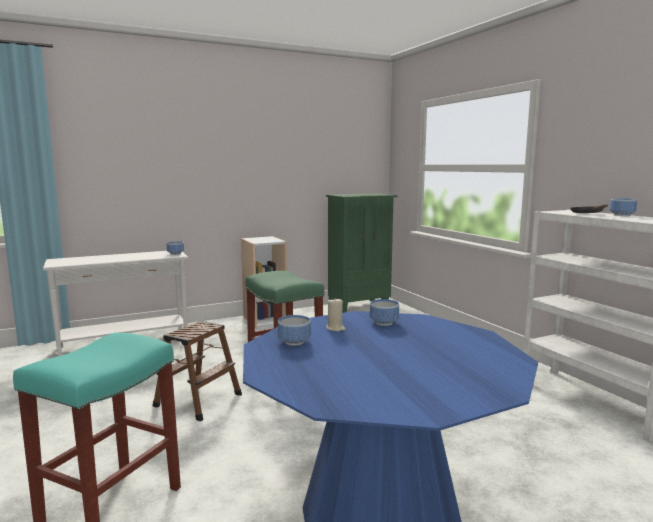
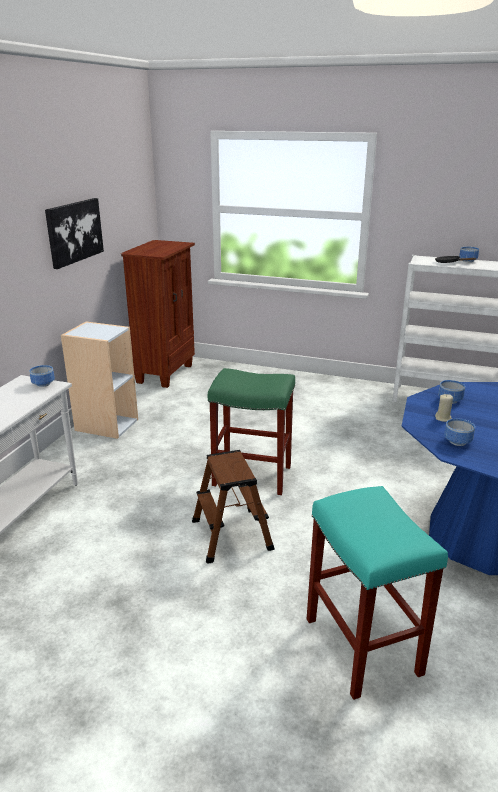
camera: 45 degrees left, 15 degrees up
green cabinet [326,193,397,313] -> brown cabinet [121,240,195,388]
none -> picture [45,198,104,269]

